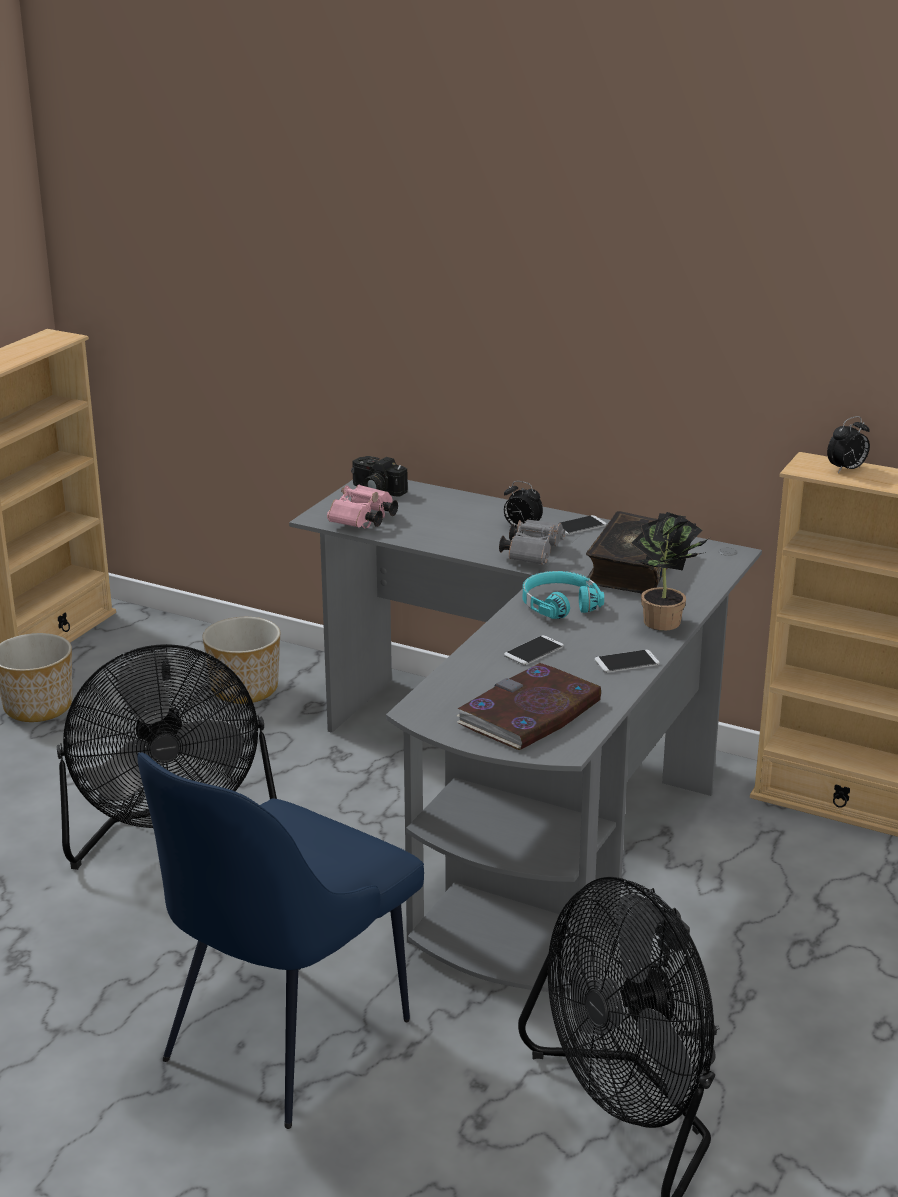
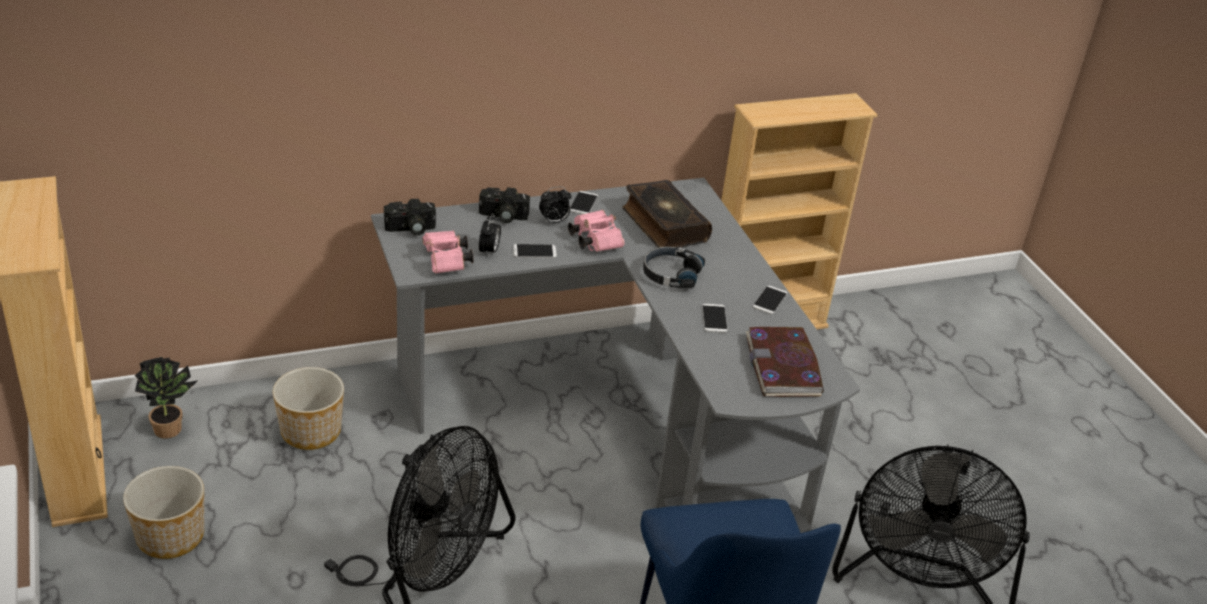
camera: 50 degrees left, 10 degrees up
grey binoculars [499,519,565,565] -> pink binoculars [568,210,625,252]
turquoise headphones [523,571,604,619] -> black headphones [643,246,705,289]
potted plant [632,512,709,631] -> potted plant moved to [134,357,198,439]
alarm clock [827,416,870,473] -> alarm clock moved to [479,213,501,257]
none -> camera [479,187,530,223]
none -> phone [513,244,557,258]

